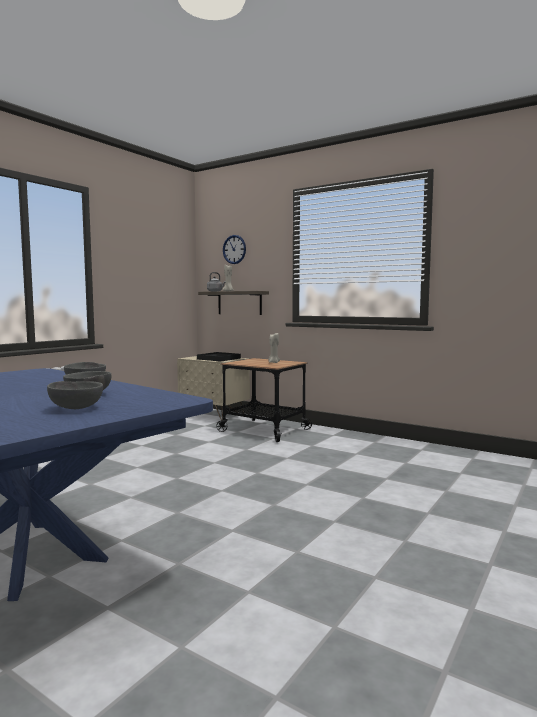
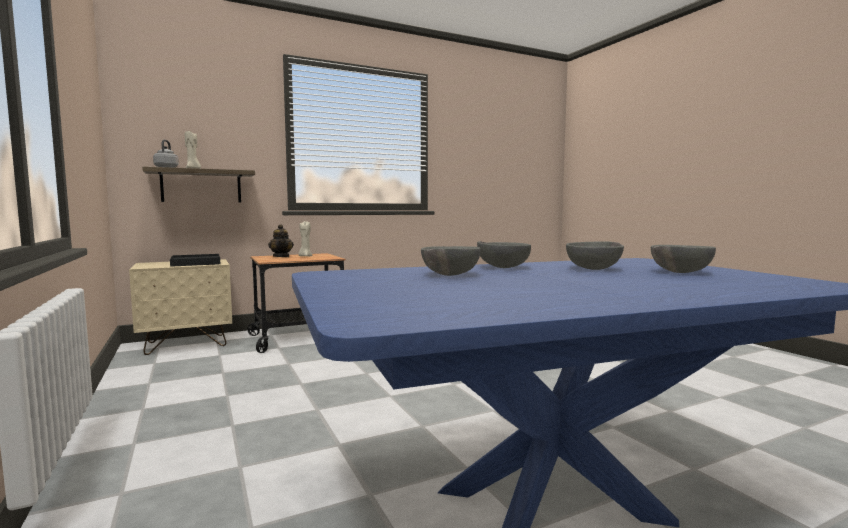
camera: 60 degrees left, 0 degrees up
wall clock [223,235,246,264] -> none
none -> teapot [268,224,294,257]
none -> grey bowl [421,246,480,276]

